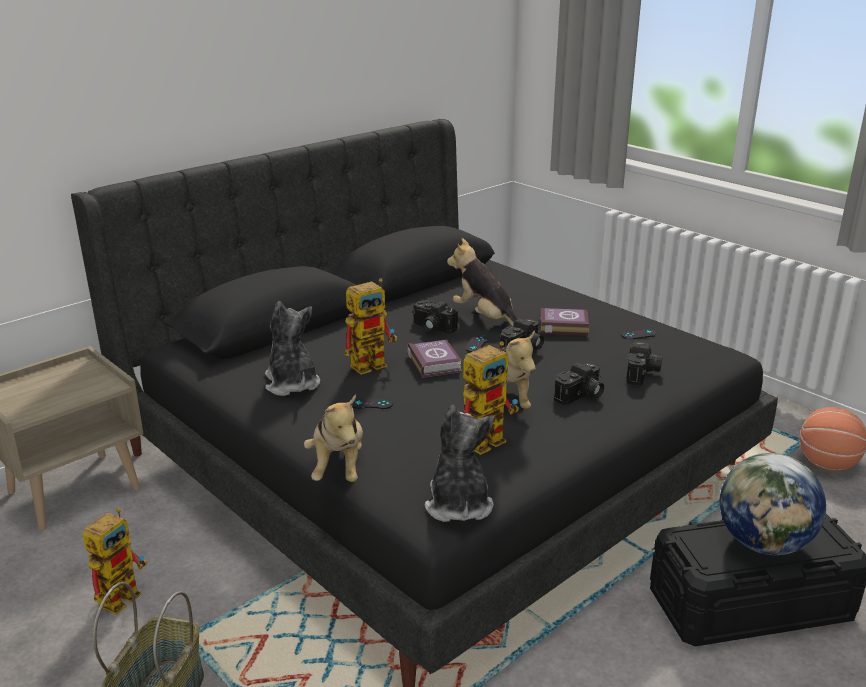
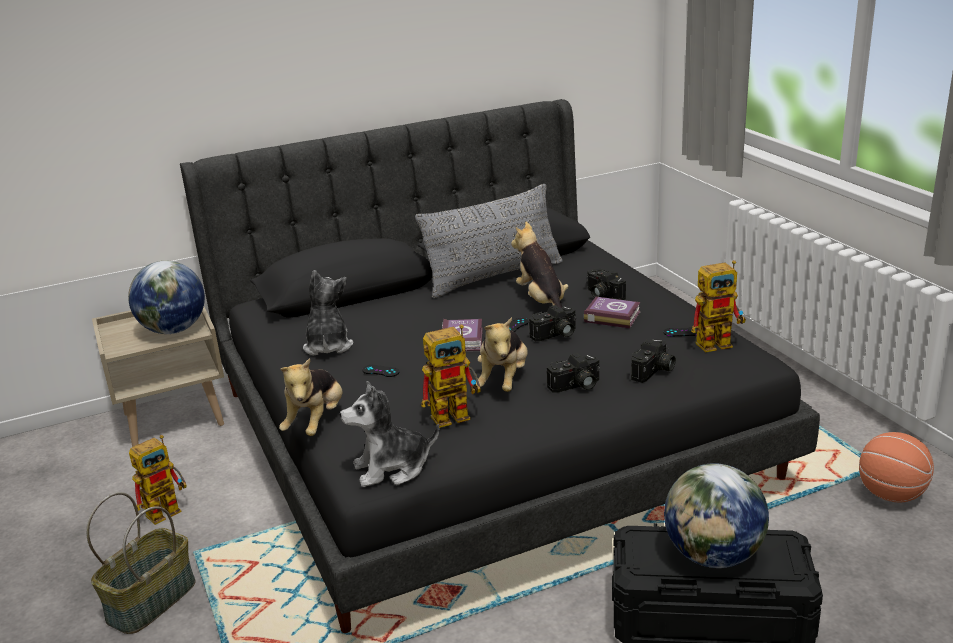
camera: 20 degrees right, 0 degrees up
toy robot [345,279,397,375] -> toy robot moved to [691,260,746,353]
camera [412,300,458,334] -> camera moved to [586,268,626,300]
plush toy [425,405,494,522] -> plush toy turned 120 degrees counterclockwise [340,381,439,487]
none -> globe [128,261,205,334]
none -> grey pillow [415,184,563,298]

